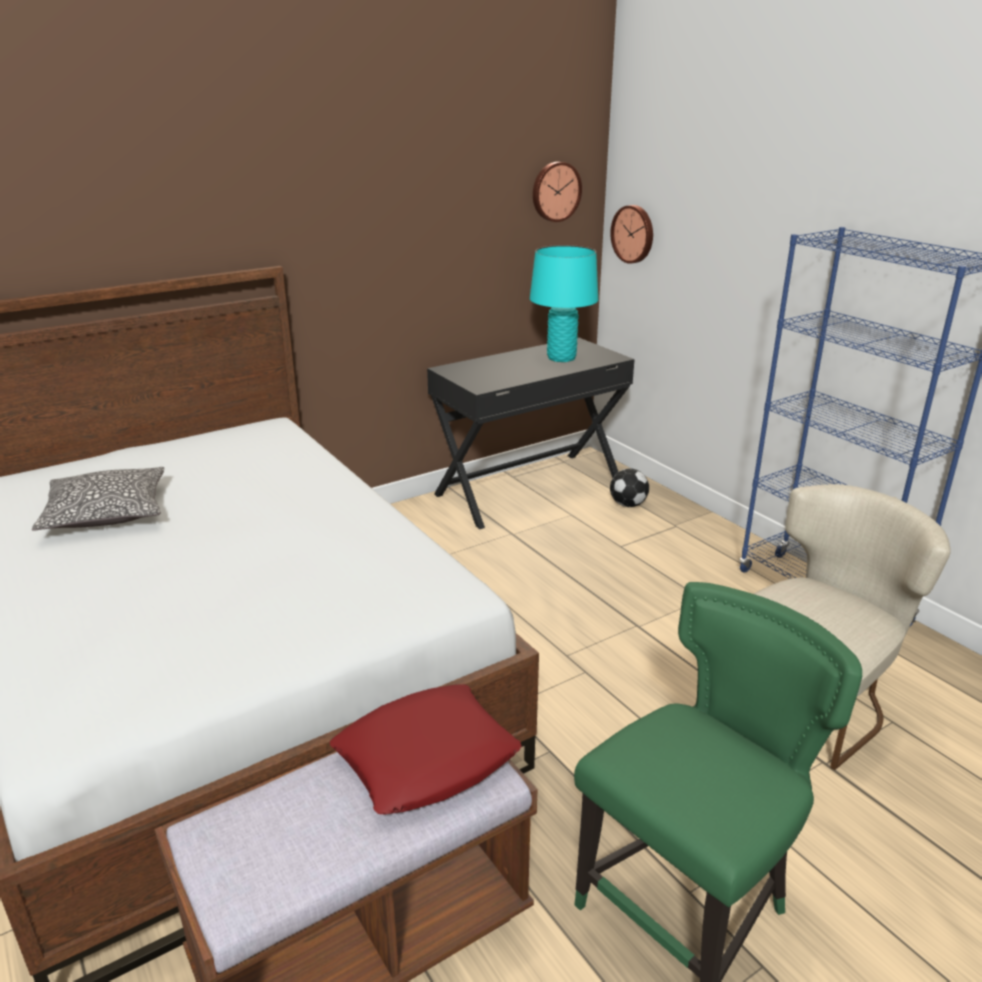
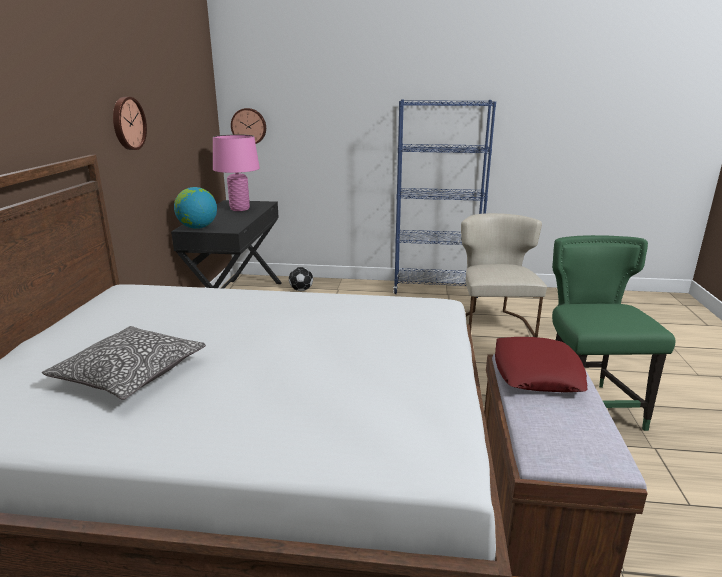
camera: 50 degrees left, 5 degrees down
turquoise table lamp [530,245,598,362] -> pink table lamp [213,134,260,211]
wall clock [533,162,582,222] -> wall clock moved to [113,97,147,150]
none -> globe [174,187,217,229]

